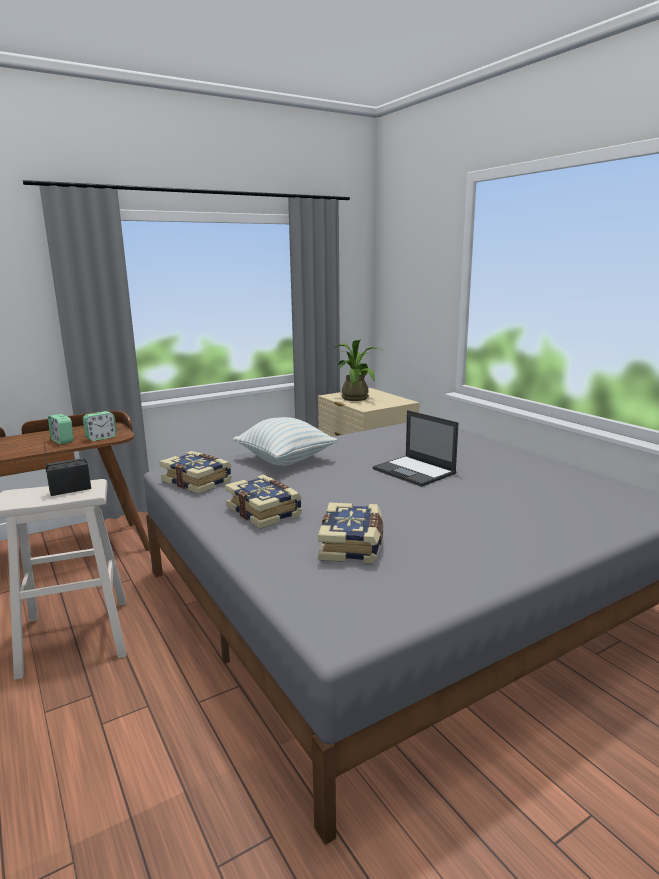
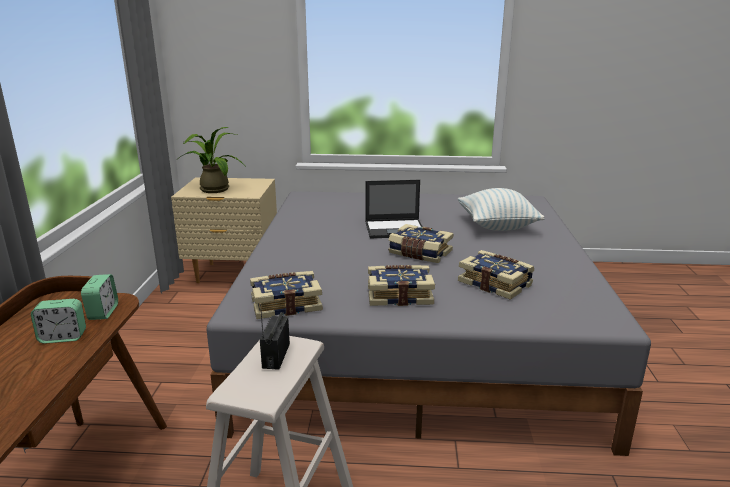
camera: 55 degrees left, 5 degrees up
pillow [233,417,337,466] -> pillow moved to [458,188,544,231]
none -> book [388,224,454,263]

